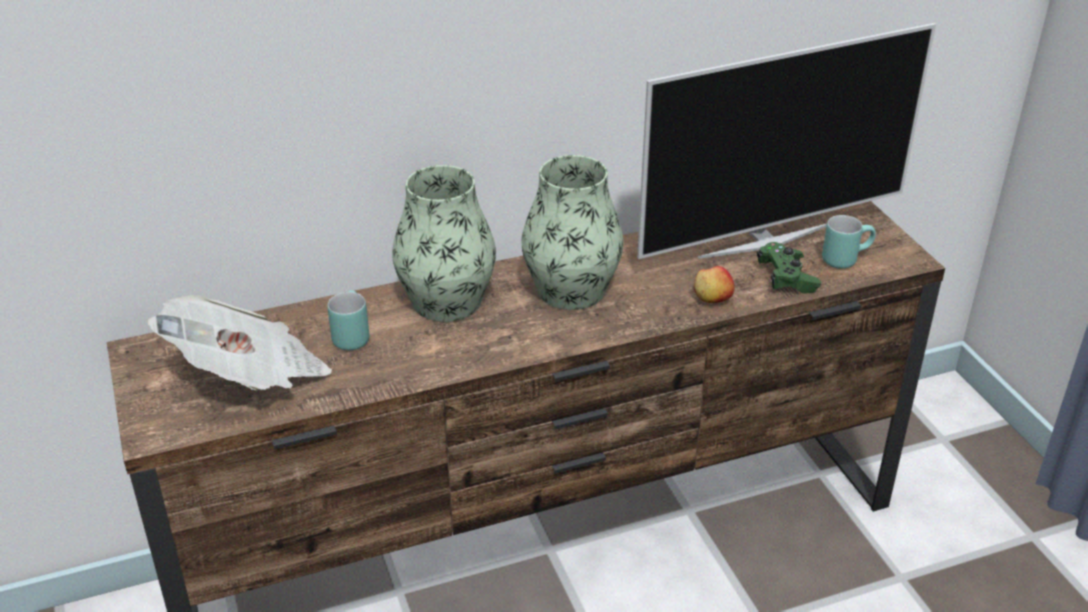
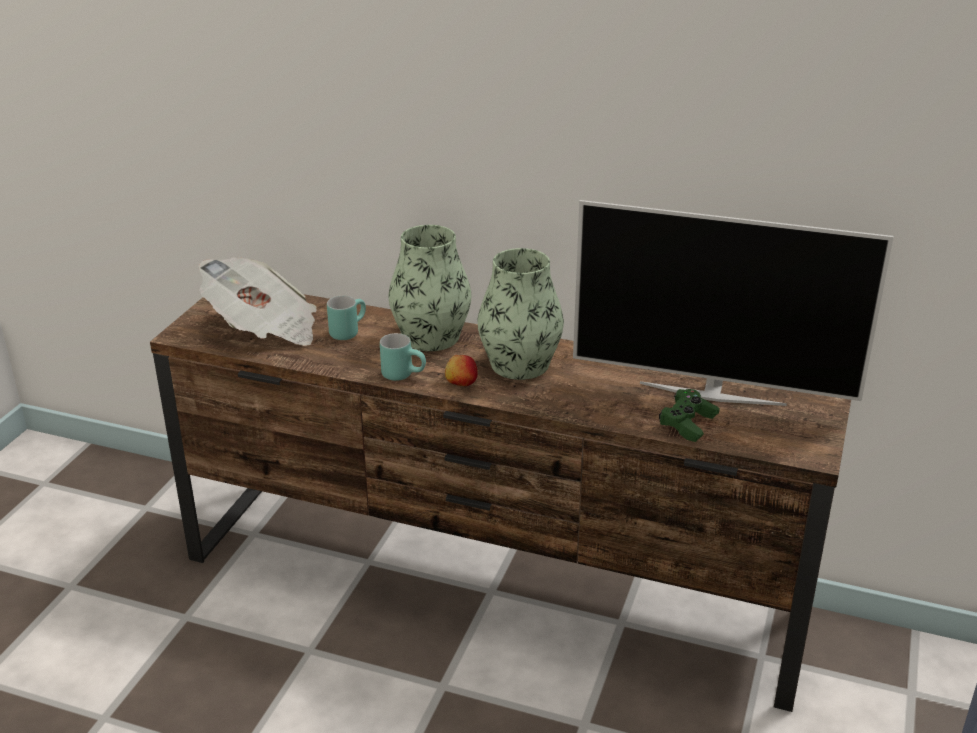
camera: 40 degrees right, 5 degrees down
apple [694,266,734,303] -> apple moved to [445,355,478,386]
turquoise mug [822,215,876,269] -> turquoise mug moved to [380,333,426,381]

